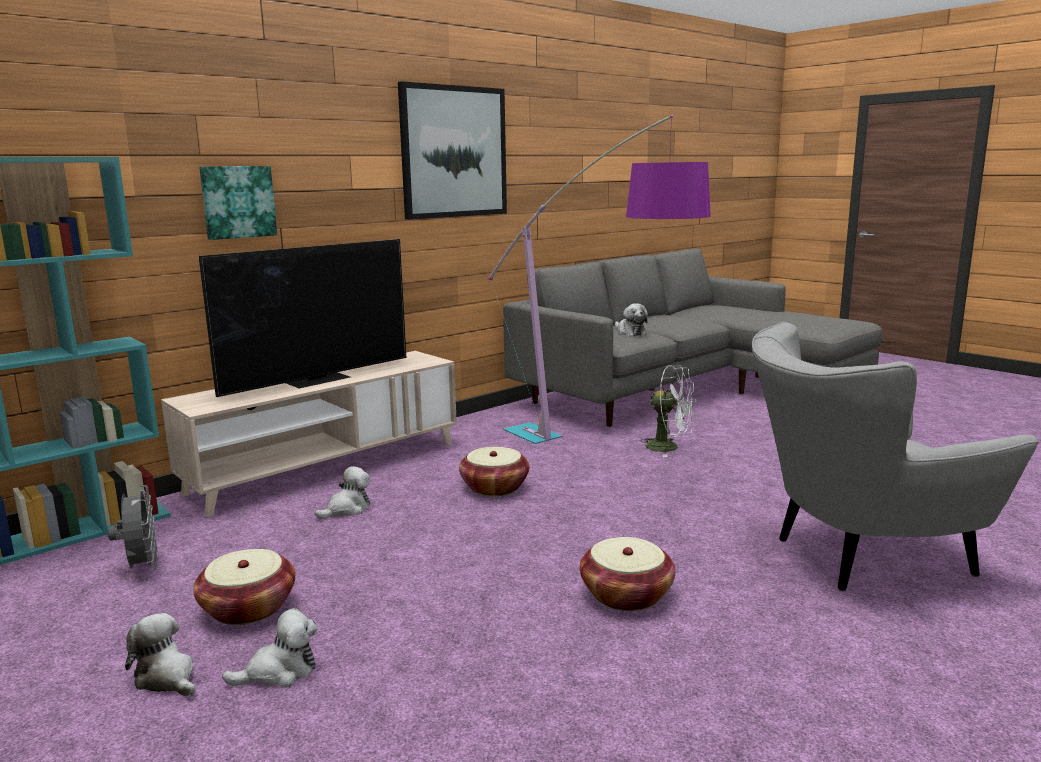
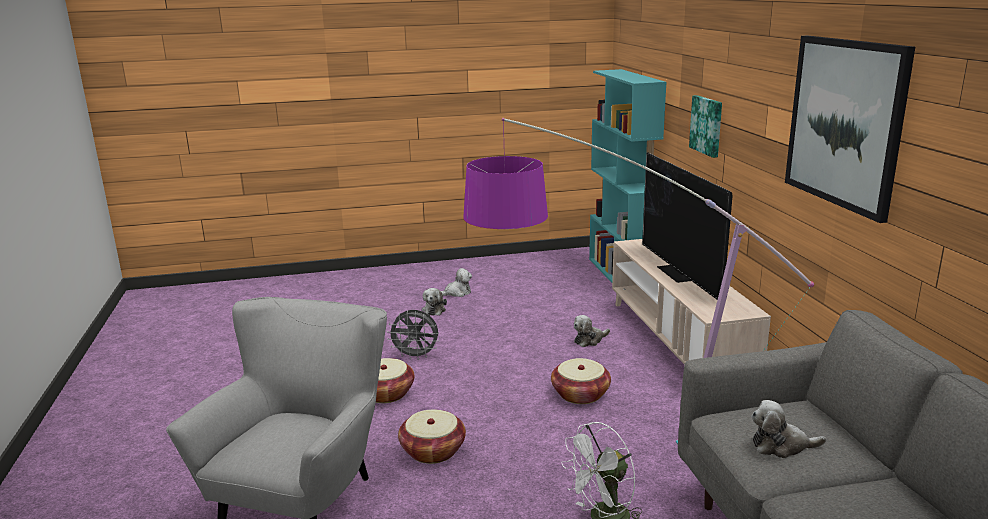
camera: 120 degrees right, 5 degrees up
grey fan [108,485,158,571] -> grey fan moved to [387,310,440,360]
basket [193,549,295,625] -> basket moved to [398,410,466,464]
plush toy [315,466,370,519] -> plush toy turned 75 degrees clockwise [574,315,610,347]

